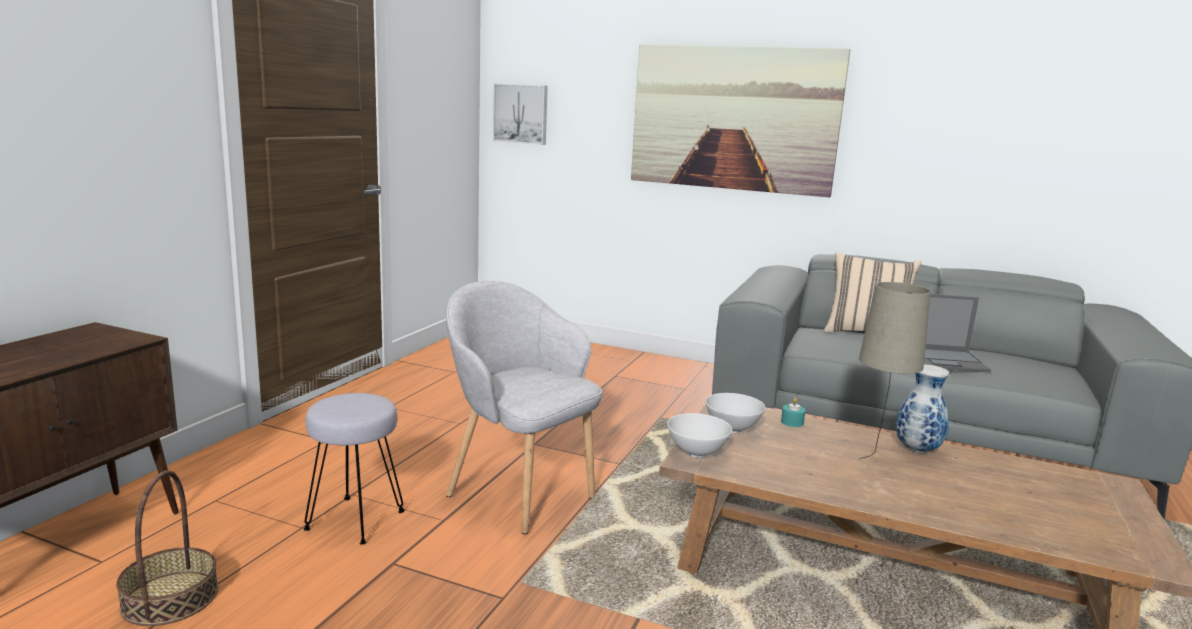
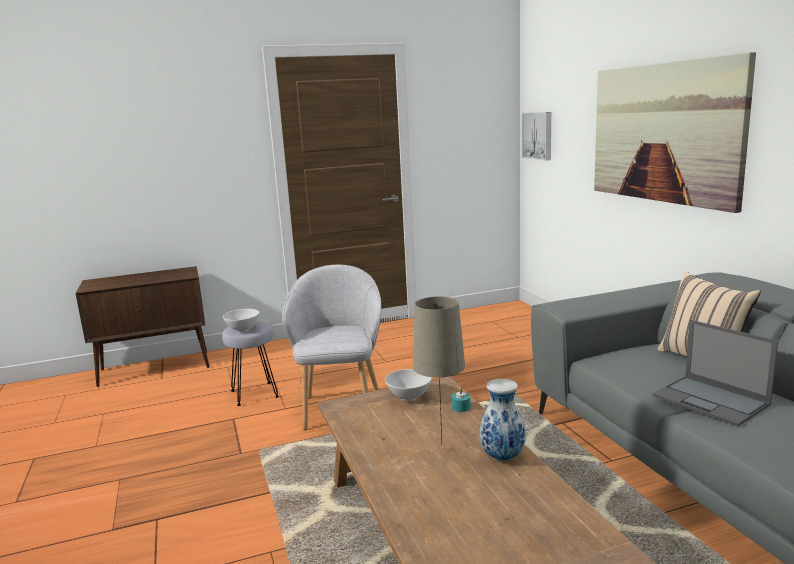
camera: 50 degrees right, 0 degrees up
basket [116,470,219,626] -> none
white bowl [667,413,732,458] -> white bowl moved to [223,309,259,332]

